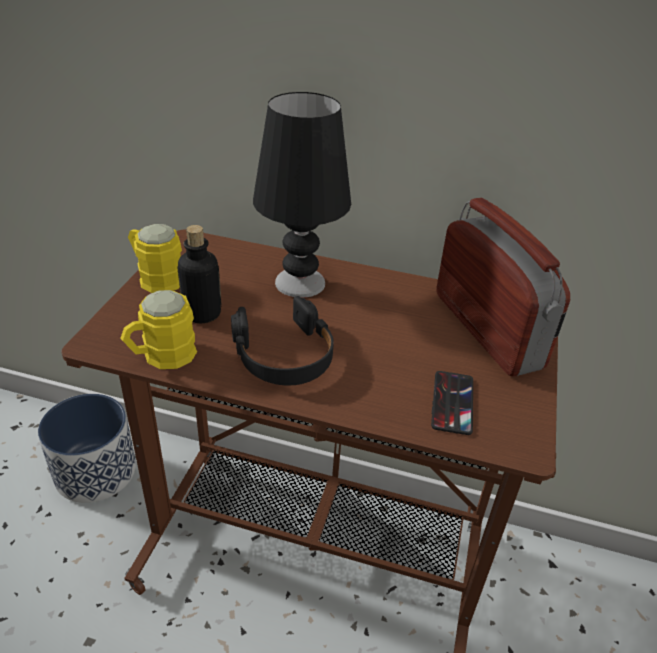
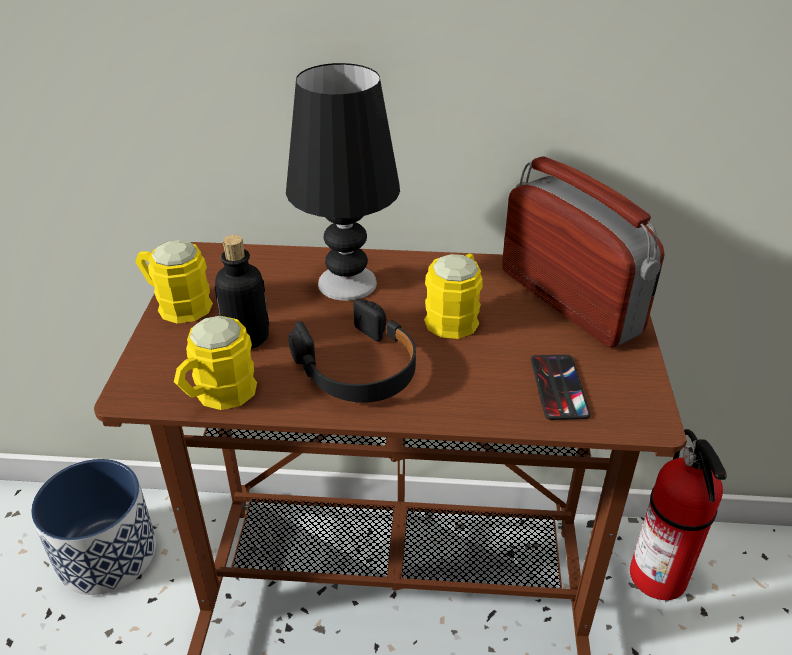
camera: 10 degrees left, 0 degrees up
none -> yellow mug [424,253,483,339]
none -> fire extinguisher [630,429,727,600]

